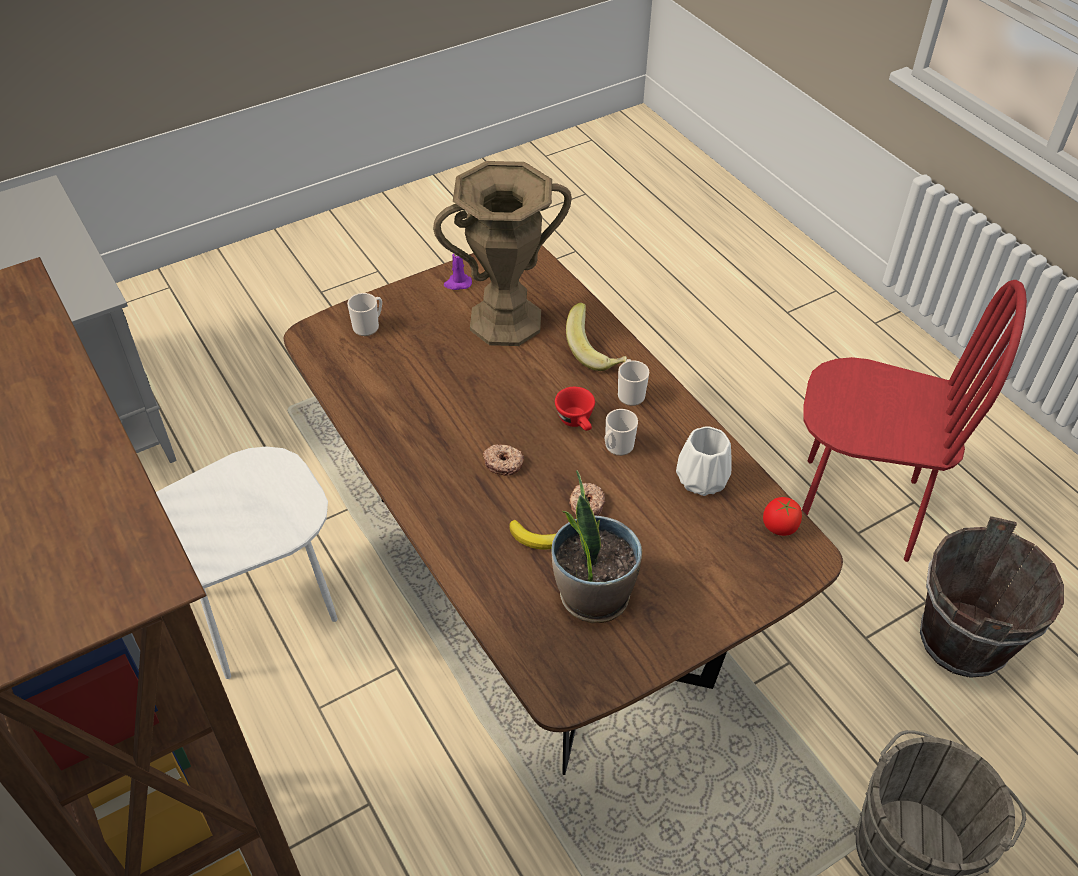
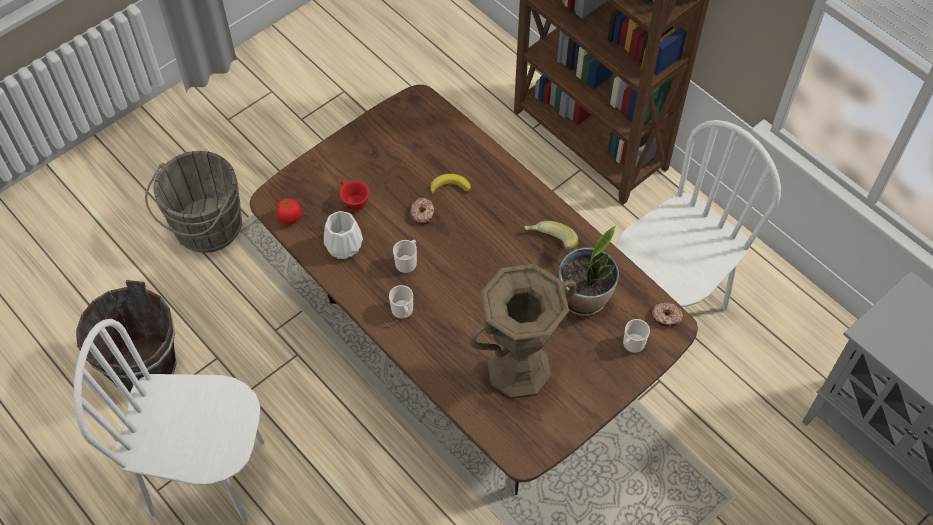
camera: 170 degrees right, 10 degrees up
purple candle [444,253,472,290] -> none
donut [483,444,524,476] -> donut moved to [652,302,683,326]
potted plant [552,470,642,623] -> potted plant moved to [558,226,619,316]
red cup [555,387,595,431] -> red cup moved to [339,179,369,211]
banana [566,302,627,371] -> banana moved to [524,221,578,251]
red chair [802,280,1027,562] -> white chair [73,319,264,523]

